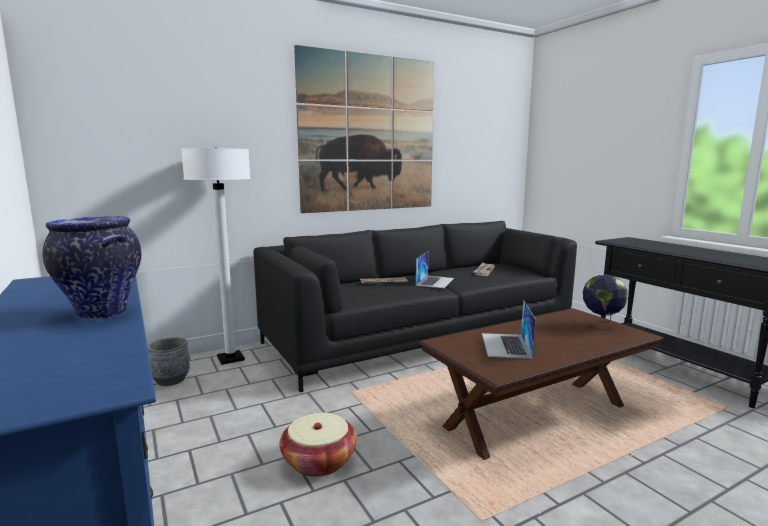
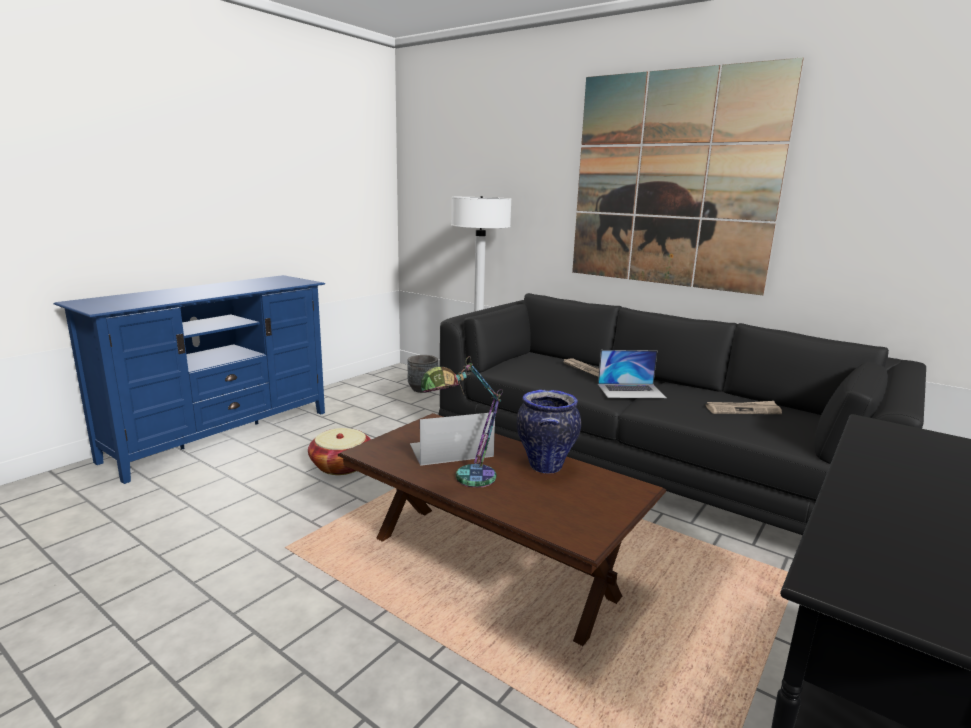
camera: 65 degrees right, 5 degrees up
vase [42,216,142,320] -> vase moved to [516,390,581,474]
globe [583,274,628,332] -> none
none -> table lamp [421,356,503,488]

